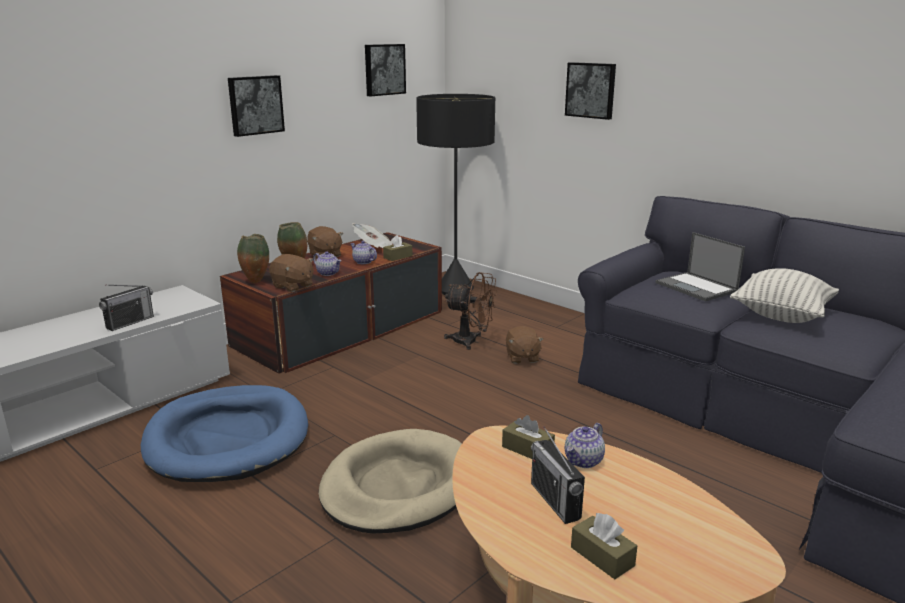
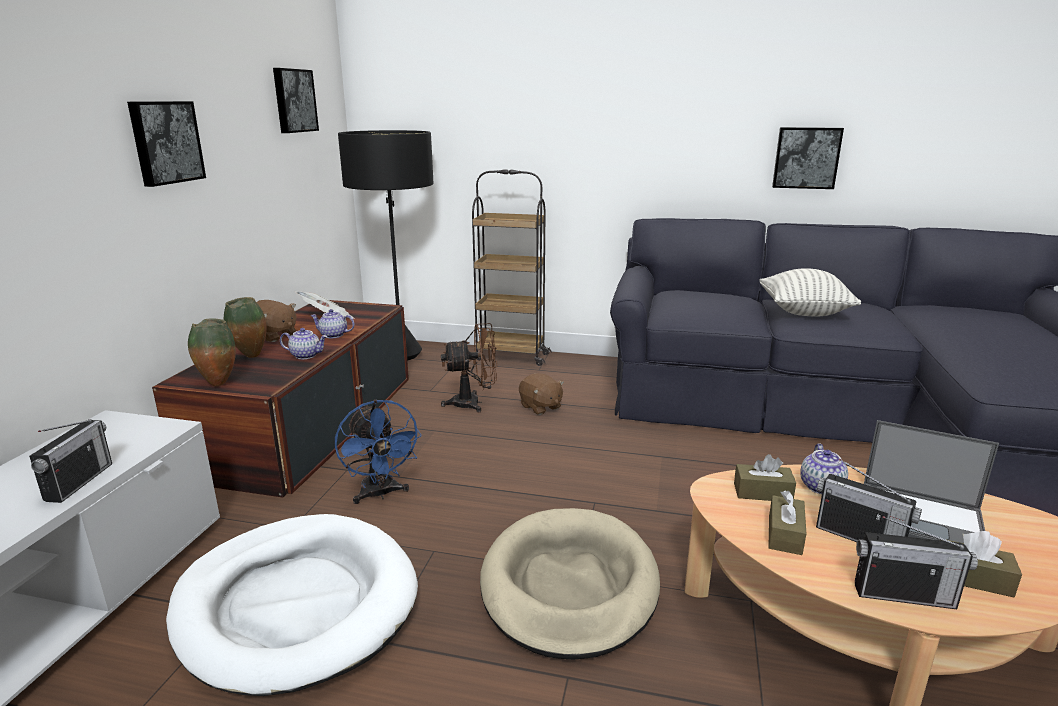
camera: 30 degrees left, 0 degrees up
blue dog bed [141,385,308,482] -> white dog bed [166,514,418,696]
brown plush toy [269,254,314,292] -> none
brown tissue box [383,235,412,261] -> brown tissue box moved to [768,491,806,555]
picture [565,62,616,120] -> picture moved to [772,127,844,189]
laptop [656,232,745,301] -> laptop moved to [864,420,999,543]
none -> blue fan [335,400,422,504]
none -> brown cart [472,169,552,366]
none -> radio [855,516,978,609]

